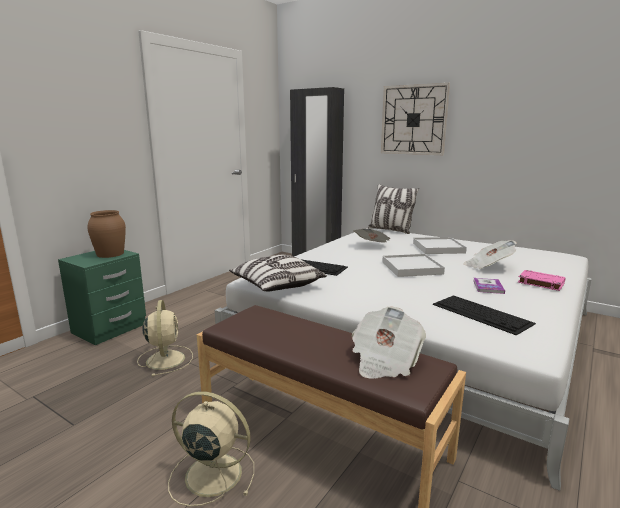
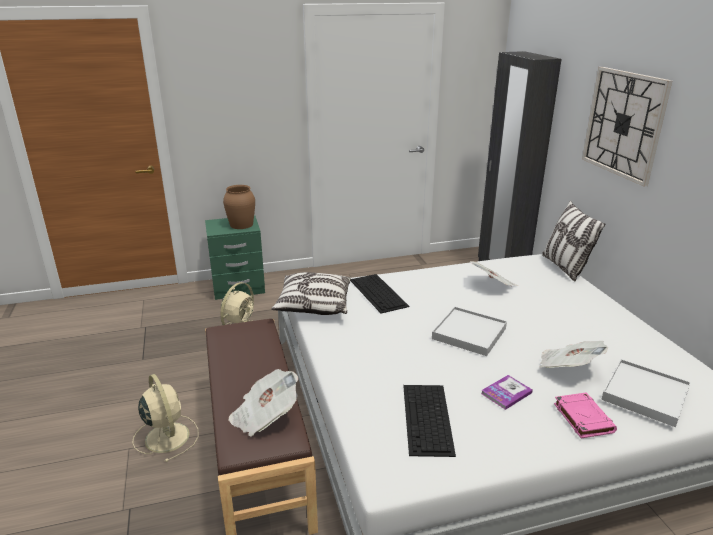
camera: 40 degrees right, 10 degrees up
white tray [413,237,467,254] -> white tray moved to [601,359,691,427]

